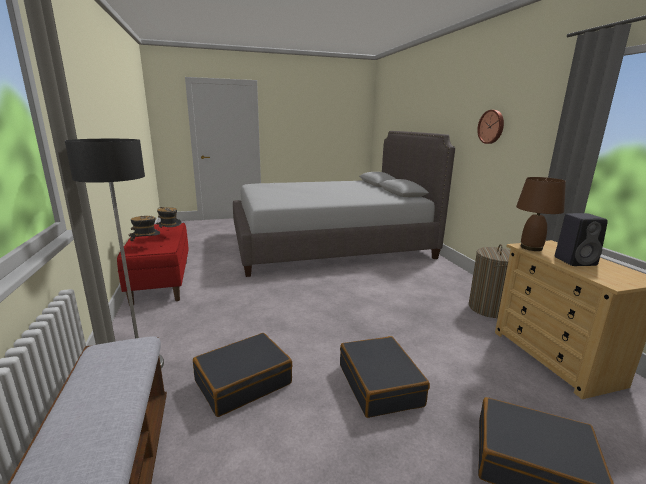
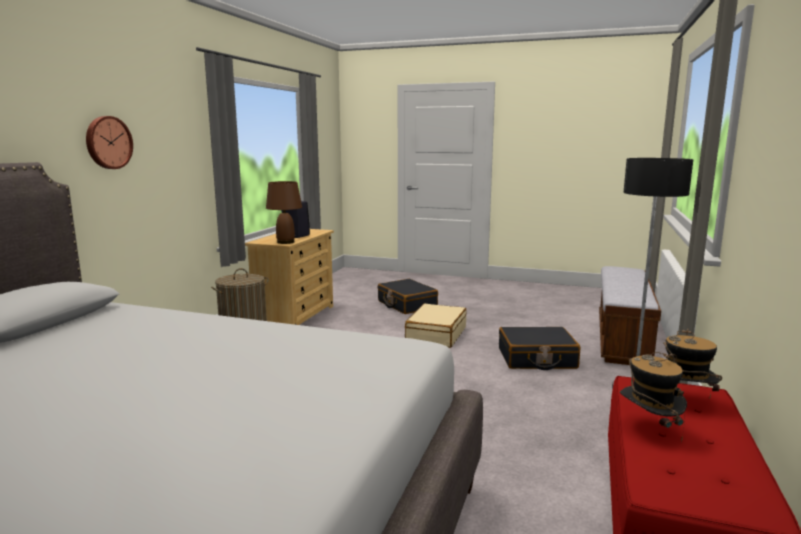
camera: 145 degrees left, 5 degrees down
black suitcase [340,336,430,418] -> beige suitcase [405,304,466,348]

